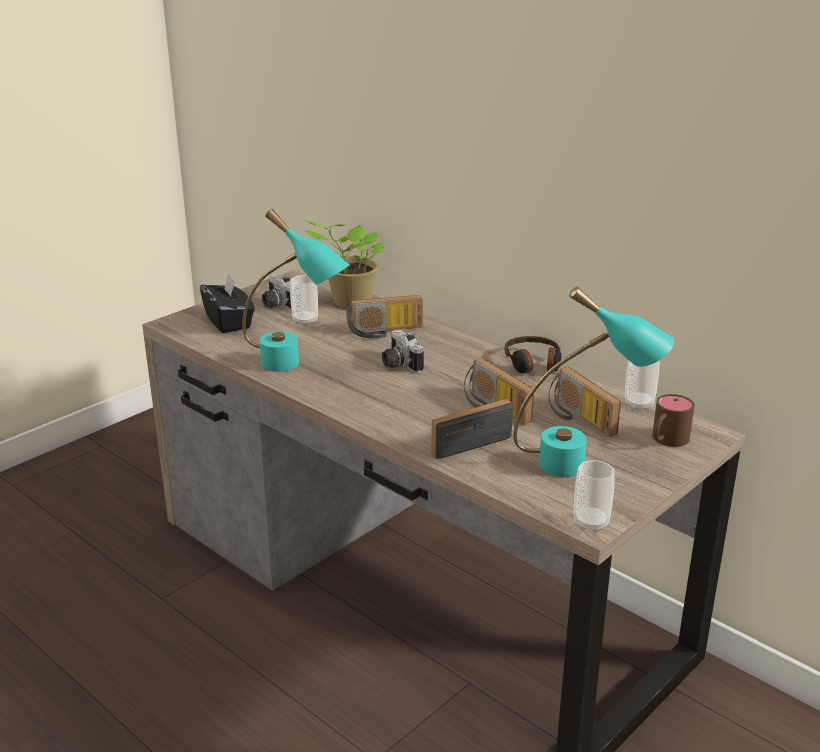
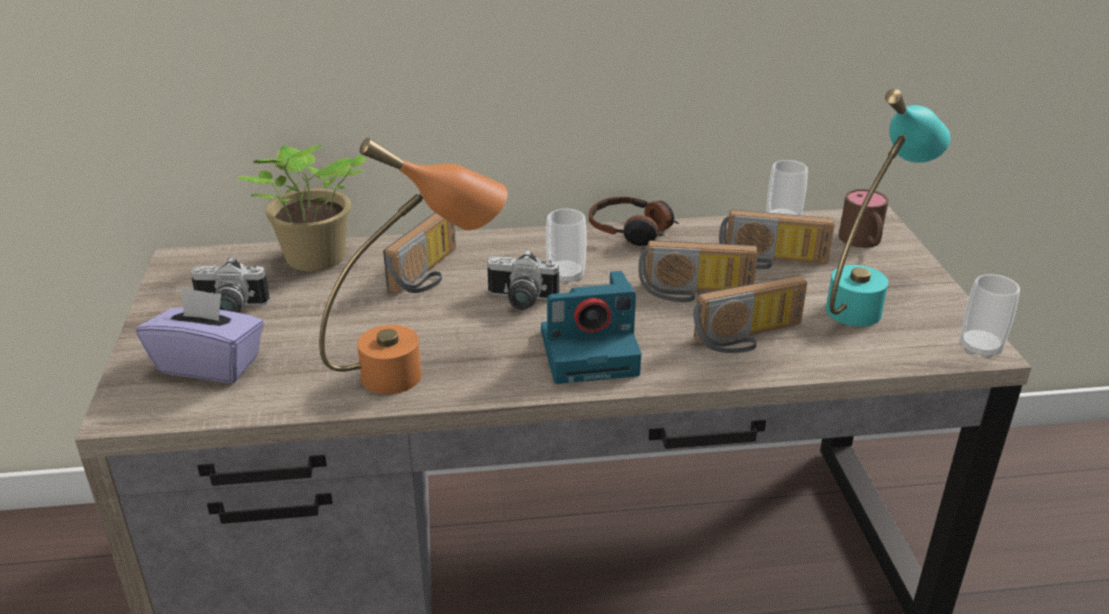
camera: 50 degrees left, 5 degrees up
black tissue box [200,273,255,333] -> purple tissue box [137,287,264,383]
turquoise table lamp [242,209,349,372] -> orange table lamp [319,138,508,394]
cup [290,275,318,326] -> cup moved to [546,209,587,285]
radio [431,399,514,459] -> radio turned 120 degrees counterclockwise [693,275,807,353]
none -> camera [541,271,642,384]

